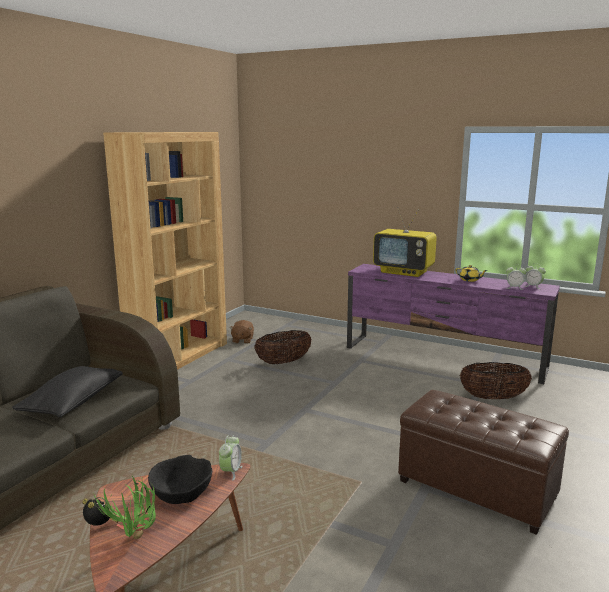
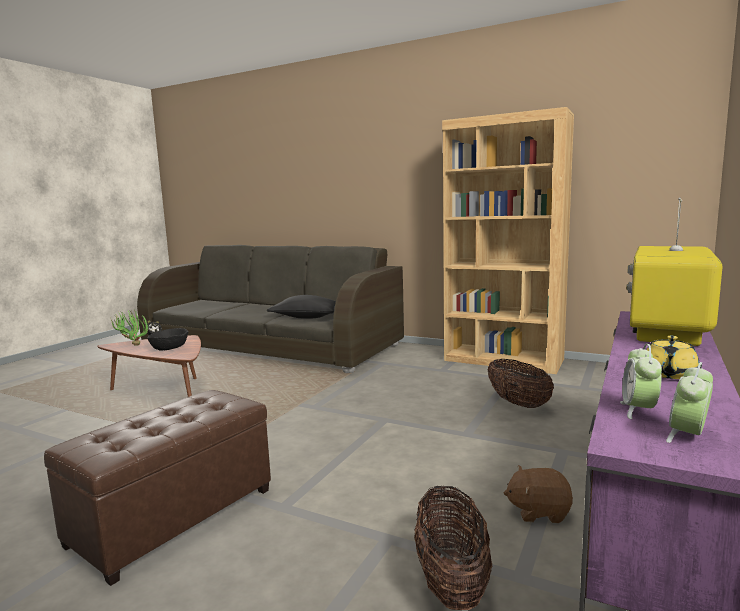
camera: 90 degrees right, 5 degrees down
alarm clock [219,435,243,481] -> none
brown plush toy [230,320,254,344] -> brown plush toy moved to [504,465,573,523]

